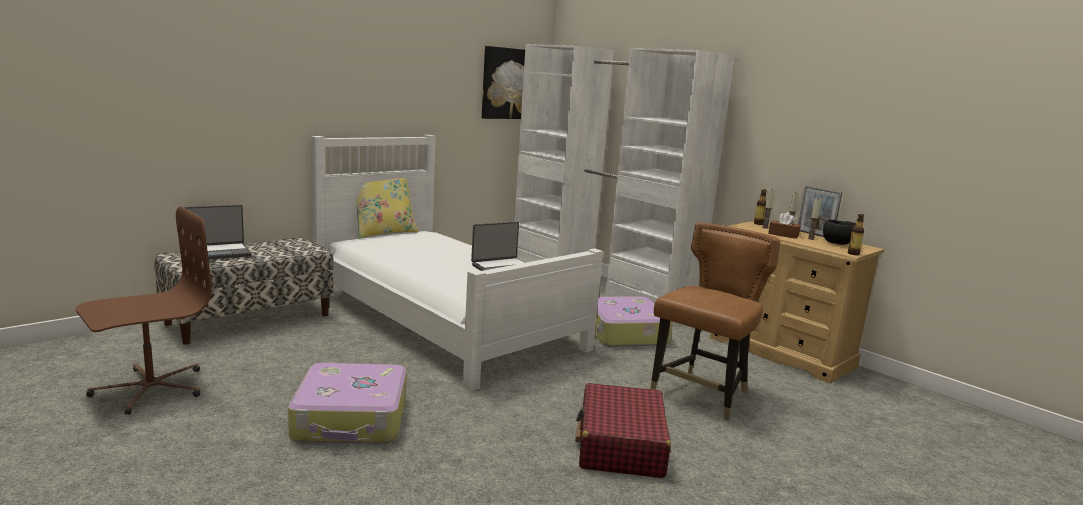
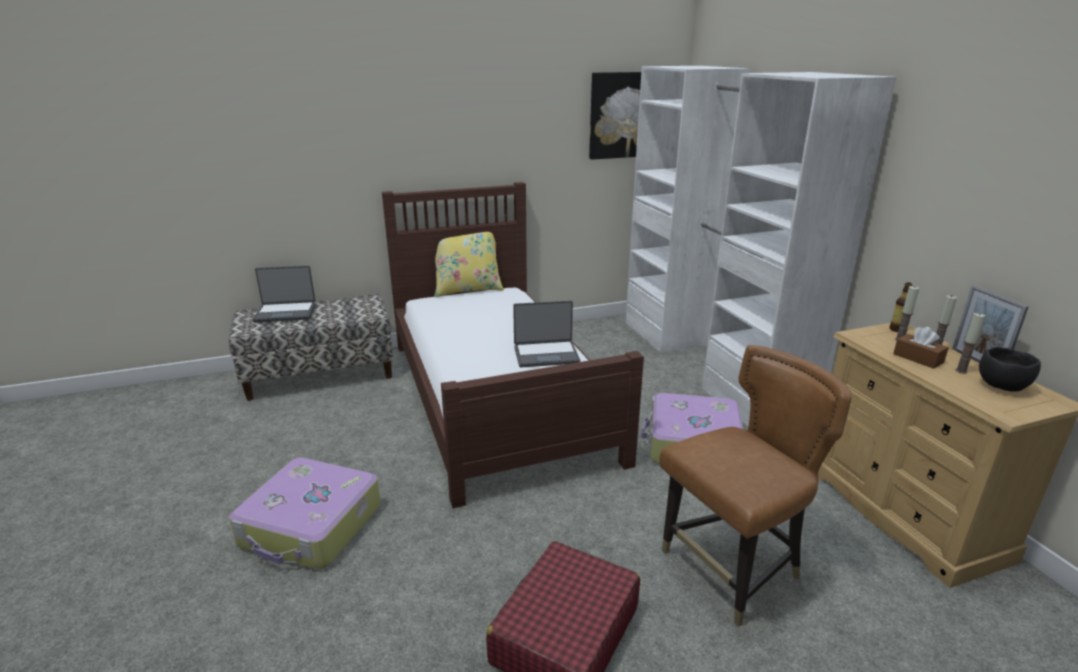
camera: 25 degrees right, 10 degrees up
brown office chair [76,206,212,415] -> none
white bed [311,135,603,391] -> brown bed [382,182,644,508]
bottle [848,214,864,255] -> none

